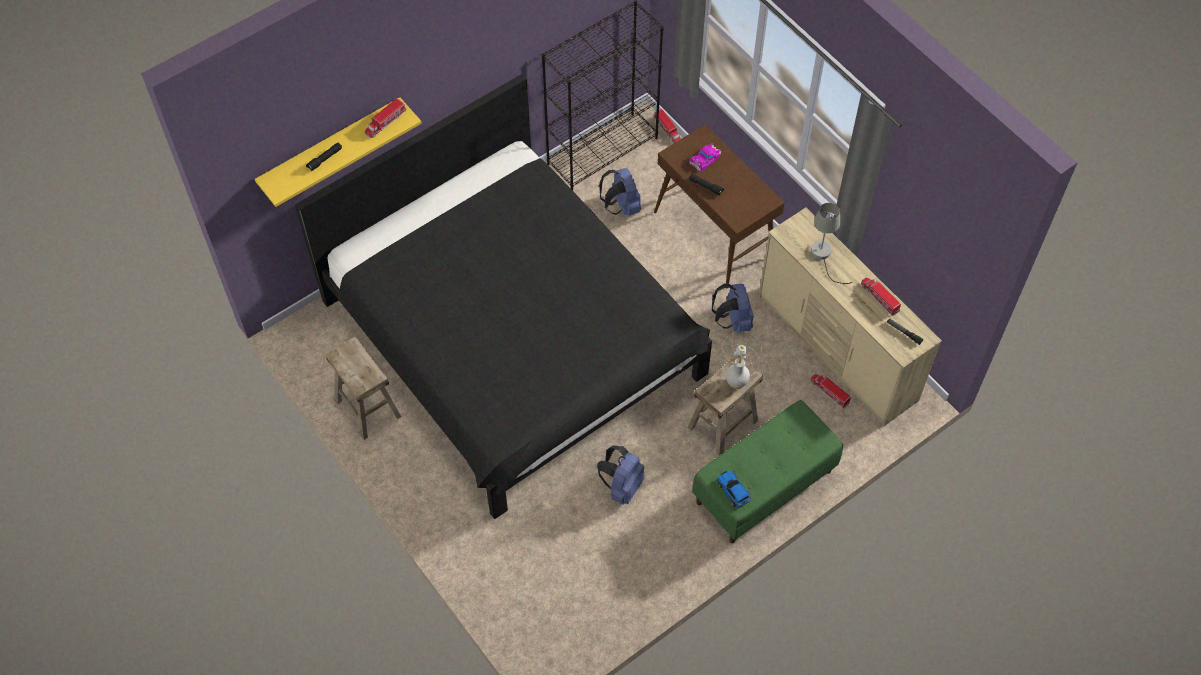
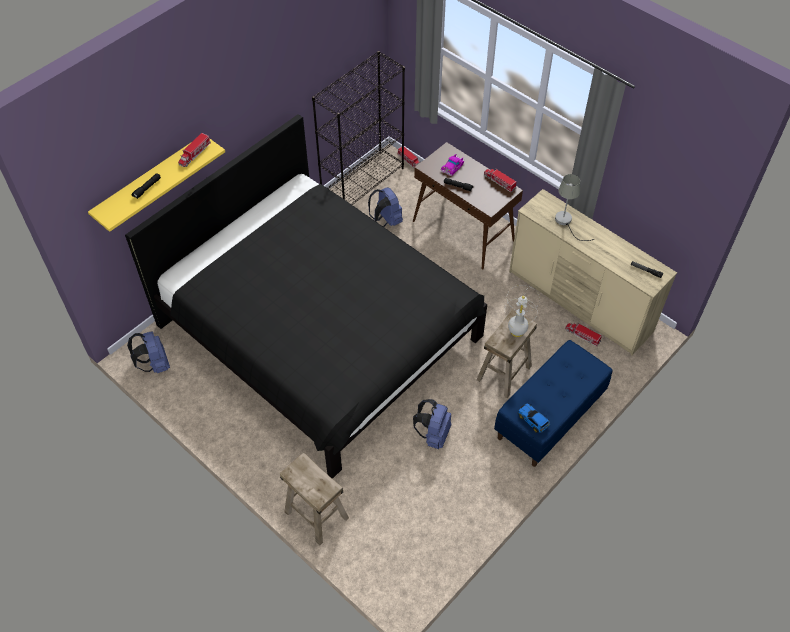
camera: 10 degrees left, 5 degrees down
beige stool [326,336,401,440] -> beige stool moved to [280,452,349,545]
green bench [692,400,843,543] -> blue bench [494,340,612,467]
blue backpack [712,283,754,333] -> blue backpack moved to [127,332,170,373]
toy truck [861,278,901,316] -> toy truck moved to [484,169,516,192]

